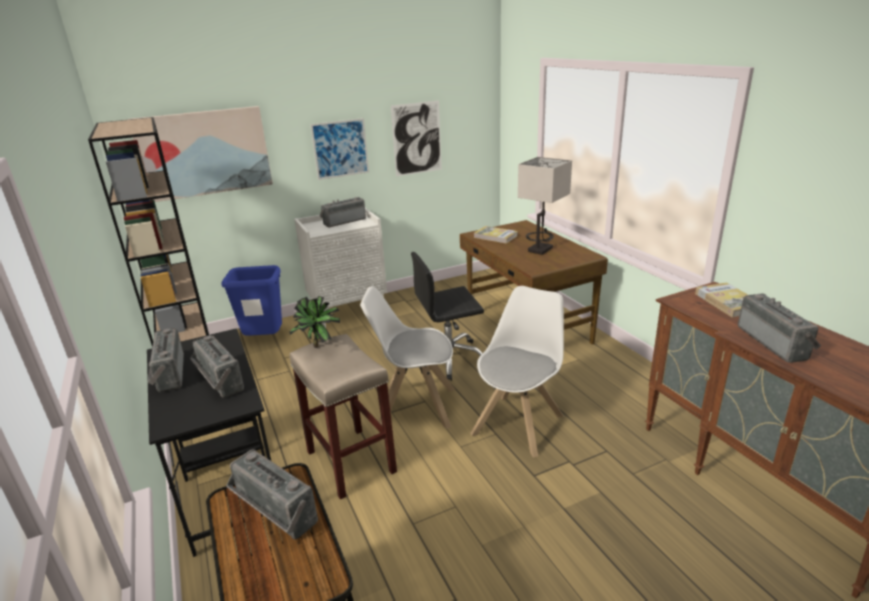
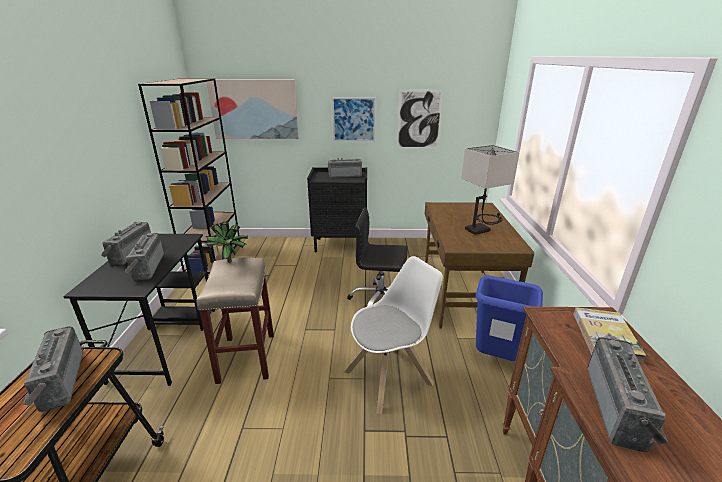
camera: 25 degrees right, 0 degrees up
blue trash can [221,265,282,336] -> blue trash can moved to [475,275,543,361]
white cabinet [294,208,387,328] -> black cabinet [307,167,367,253]
chair [360,286,455,429] -> none
book [474,226,518,244] -> none

